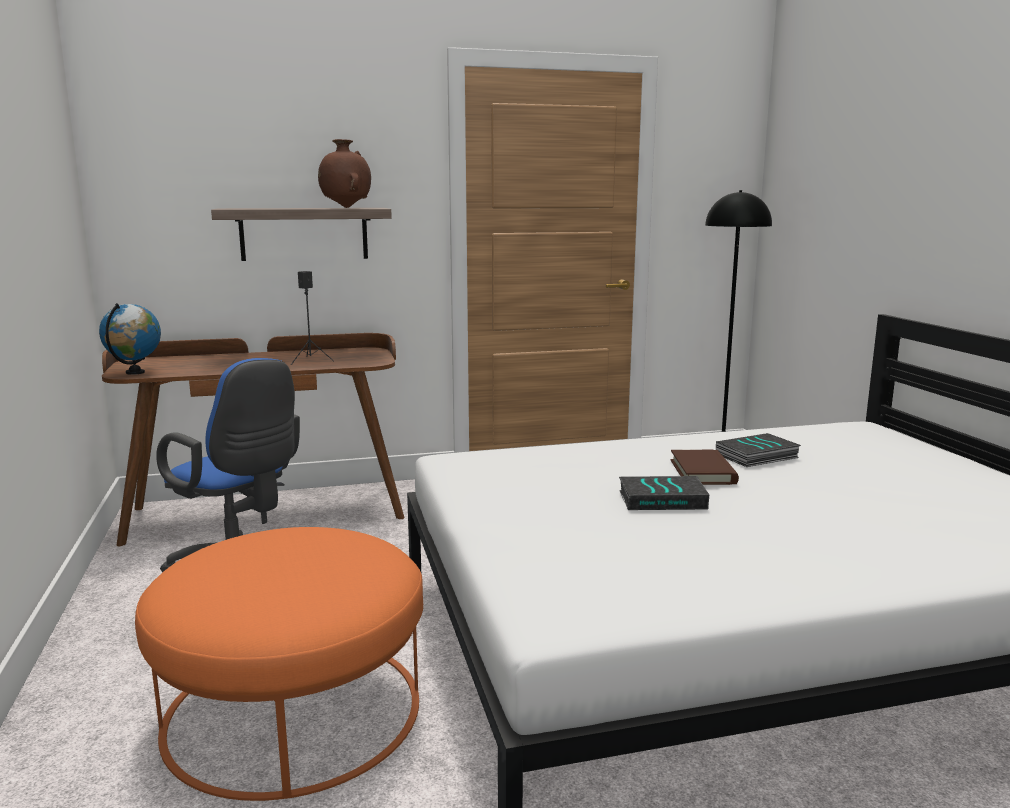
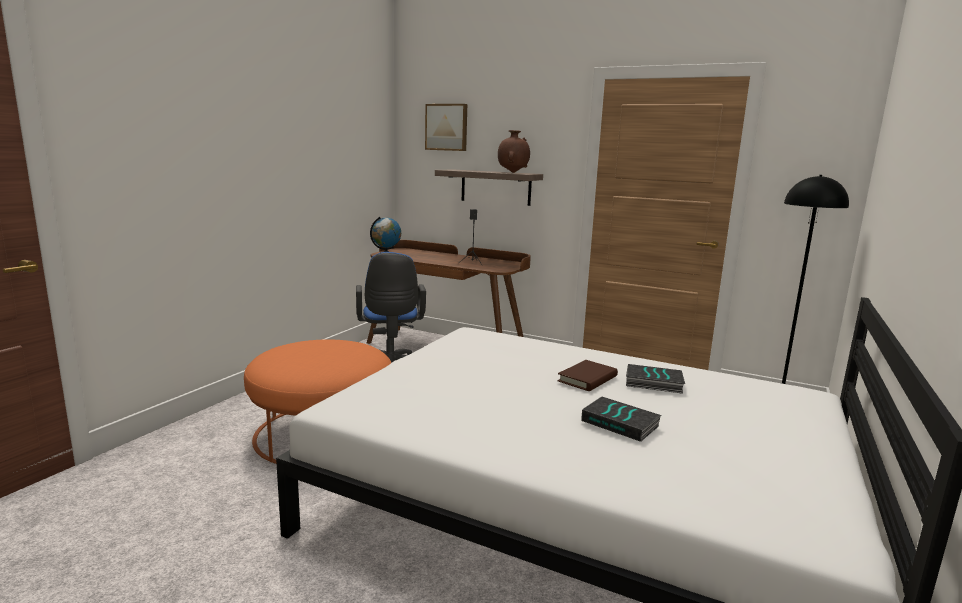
camera: 40 degrees right, 0 degrees up
book [619,476,709,510] -> book moved to [581,396,662,442]
none -> picture [425,104,467,151]

